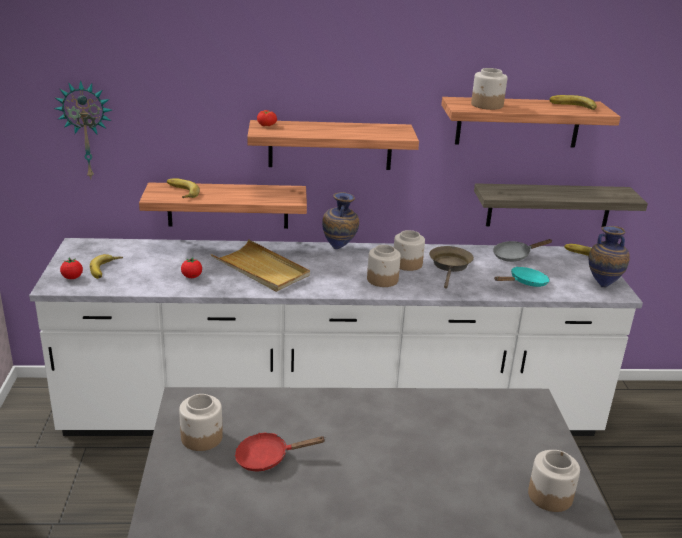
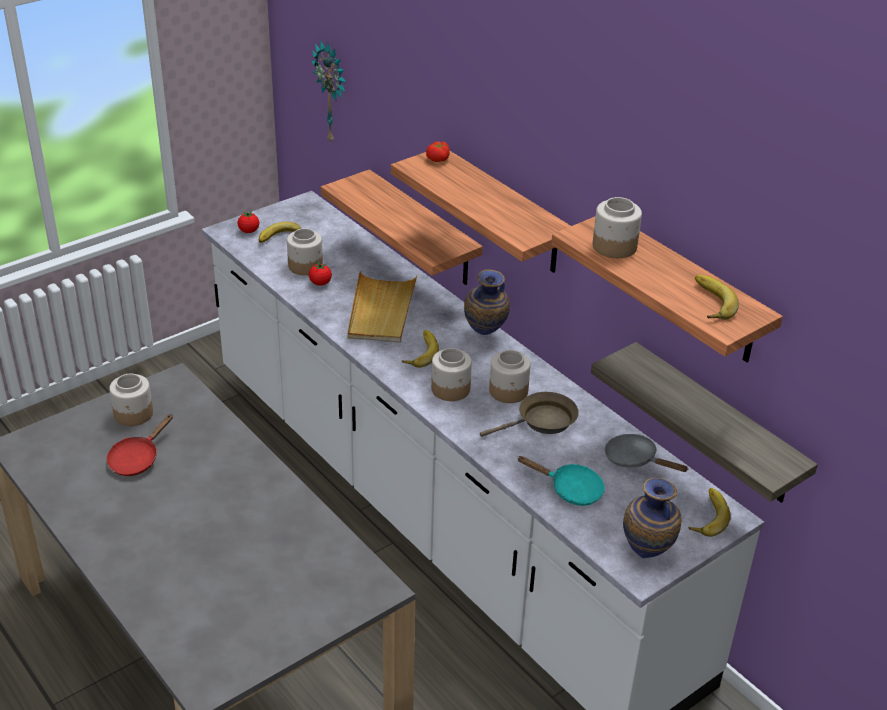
camera: 55 degrees right, 10 degrees up
banana [167,179,200,198] -> banana moved to [402,330,439,368]
red frying pan [235,433,326,471] -> red frying pan turned 105 degrees counterclockwise [106,414,173,476]
jar [528,450,580,512] -> jar moved to [287,228,323,275]

